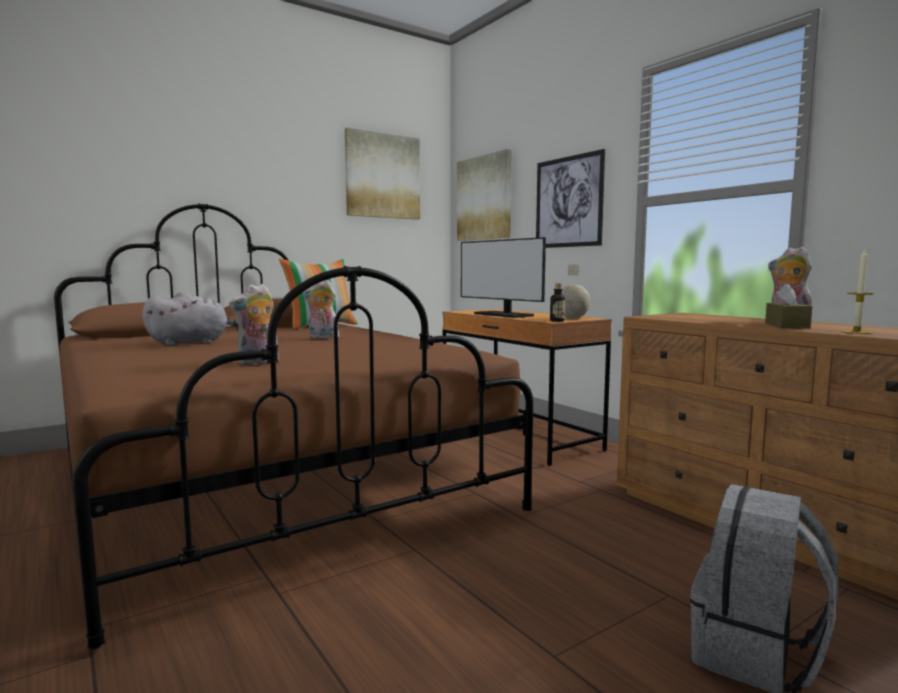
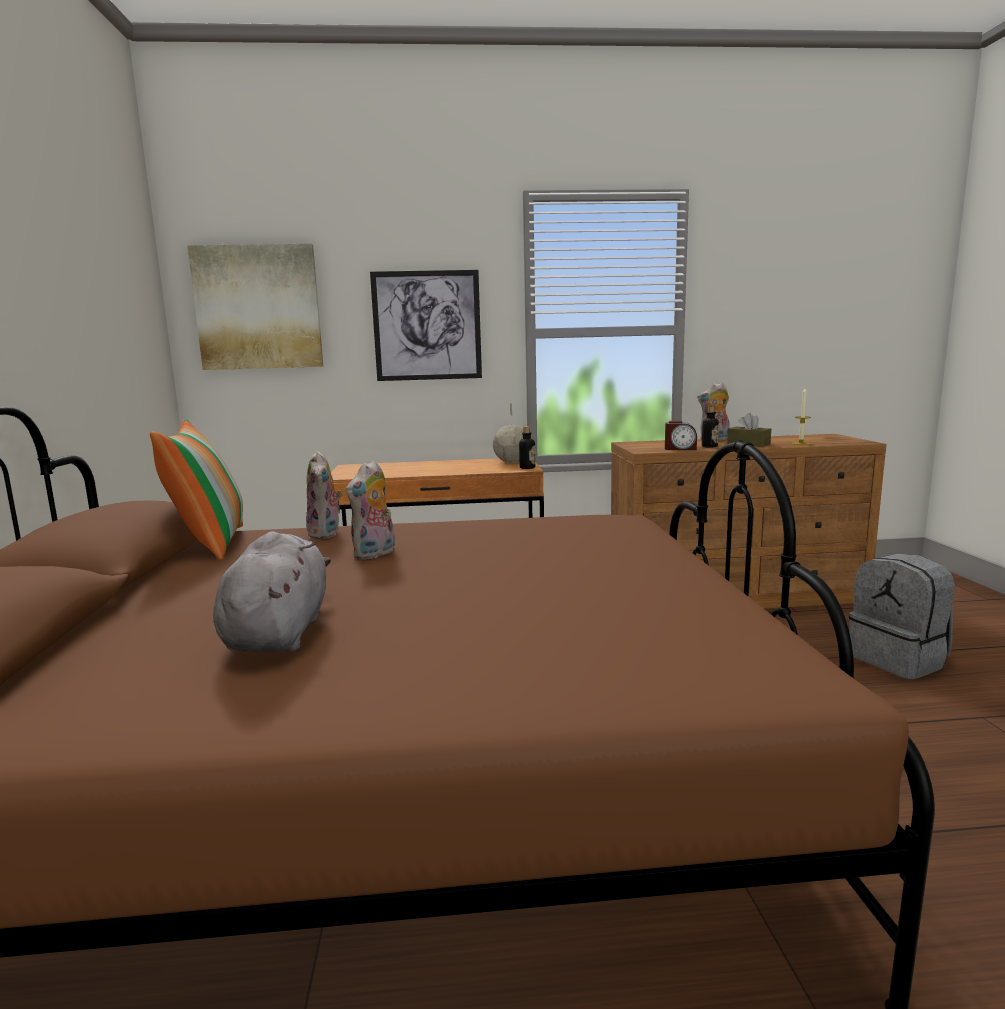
camera: 60 degrees left, 5 degrees up
plush toy [229,284,278,366] -> plush toy moved to [306,451,343,539]
picture [345,128,420,220] -> none
monitor [461,237,546,318] -> none
none -> alarm clock [665,421,697,450]
none -> bottle [702,406,719,448]

